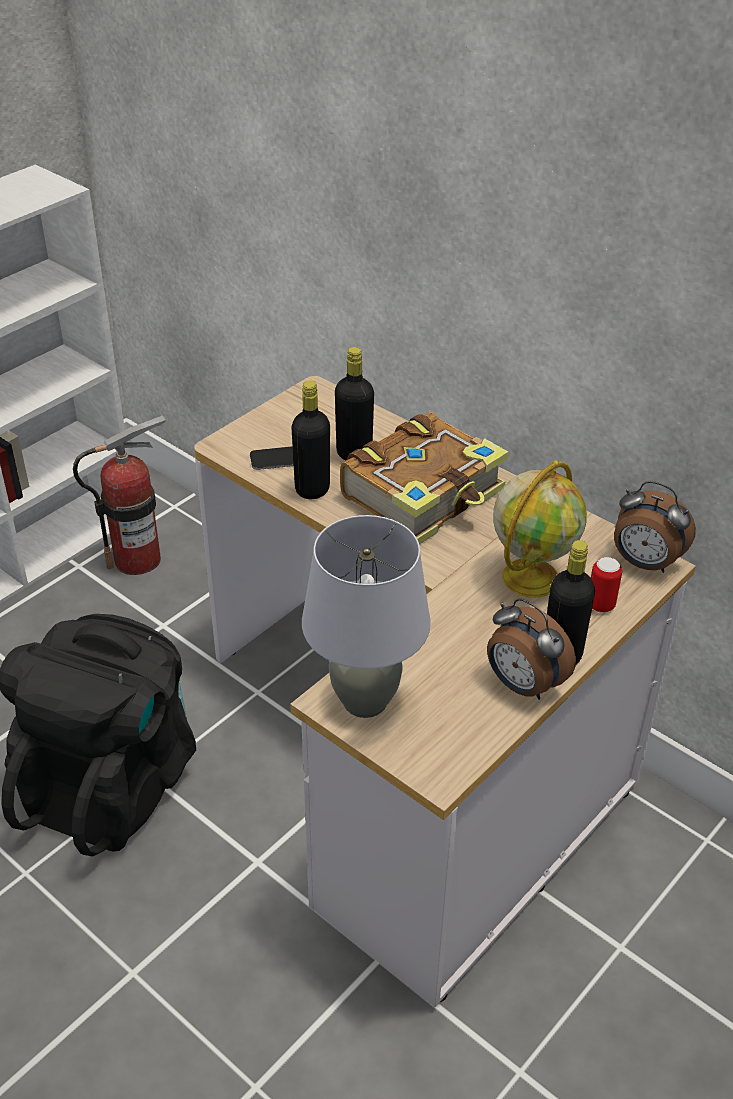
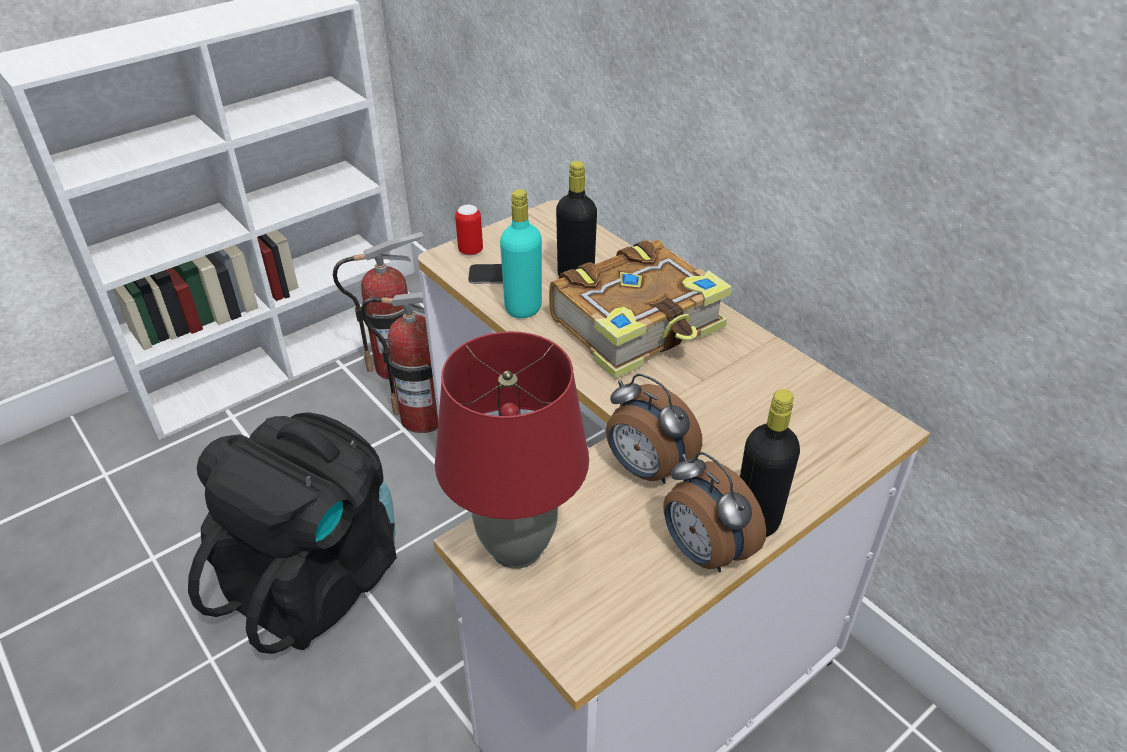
camera: 10 degrees right, 0 degrees up
black bottle [291,380,330,499] -> turquoise bottle [500,189,542,318]
grey table lamp [302,515,431,718] -> red table lamp [435,331,589,569]
globe [493,460,587,598] -> none
can [591,557,622,613] -> can moved to [455,205,483,256]
alarm clock [614,481,696,573] -> alarm clock moved to [606,374,702,484]
none -> fire extinguisher [361,292,438,433]

